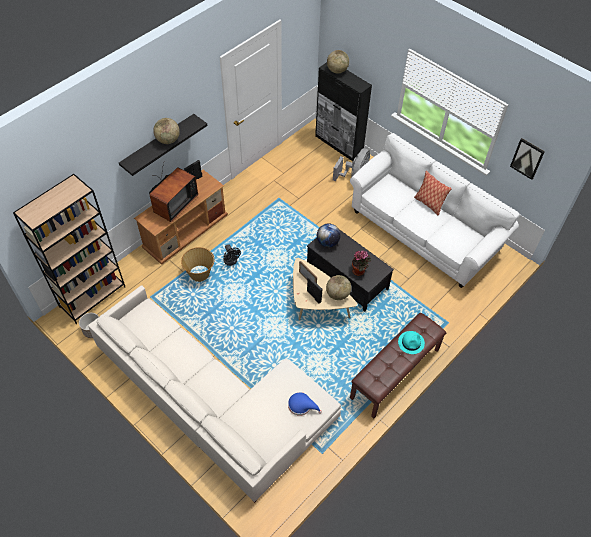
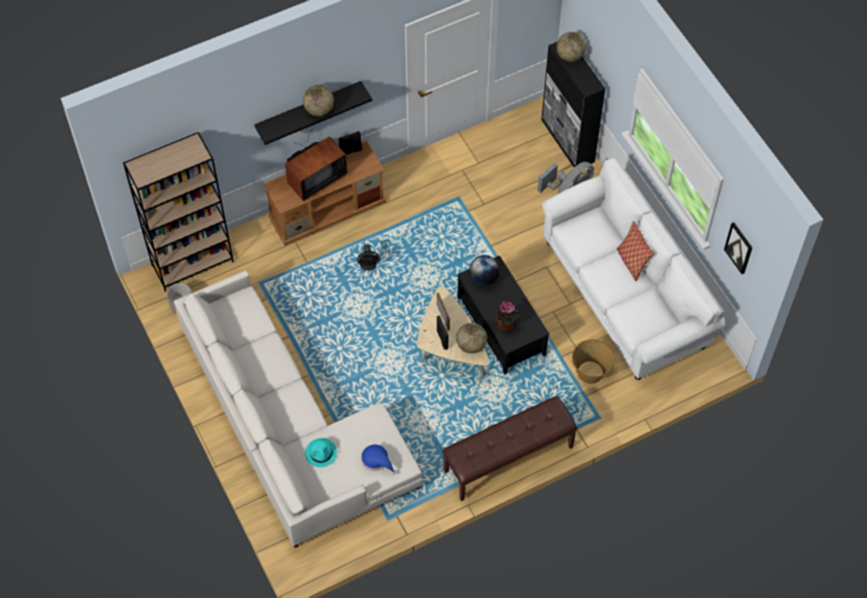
camera: 20 degrees right, 5 degrees up
basket [181,247,214,282] -> basket moved to [572,340,615,384]
turquoise hat [398,331,425,354] -> turquoise hat moved to [305,438,337,467]

